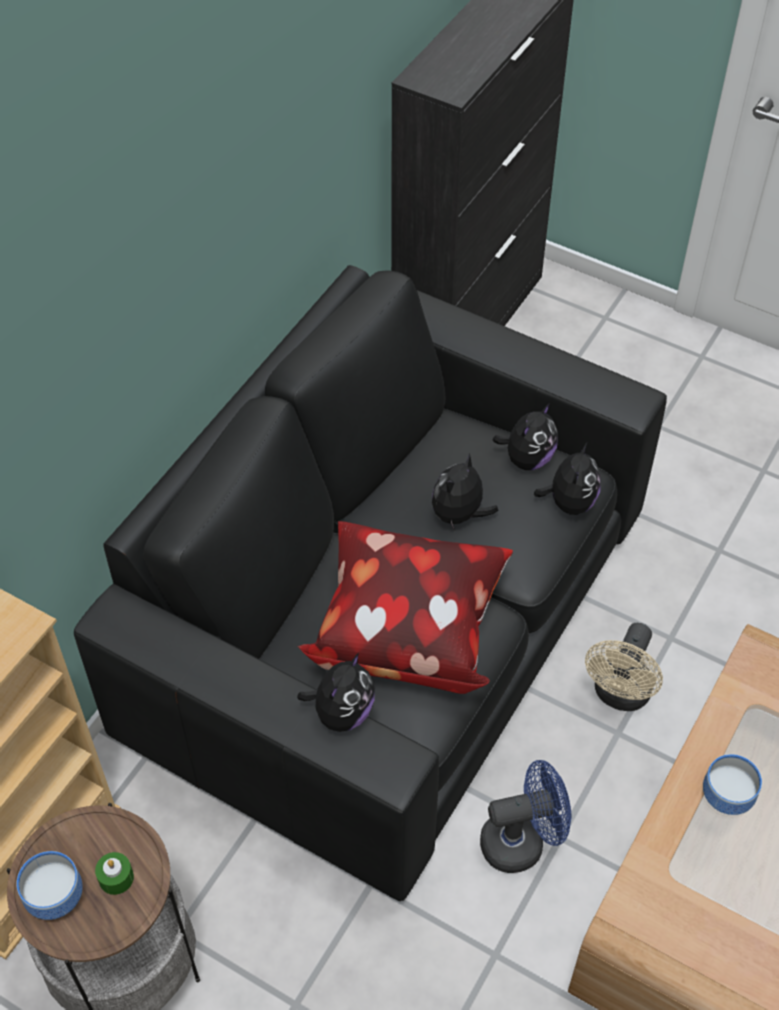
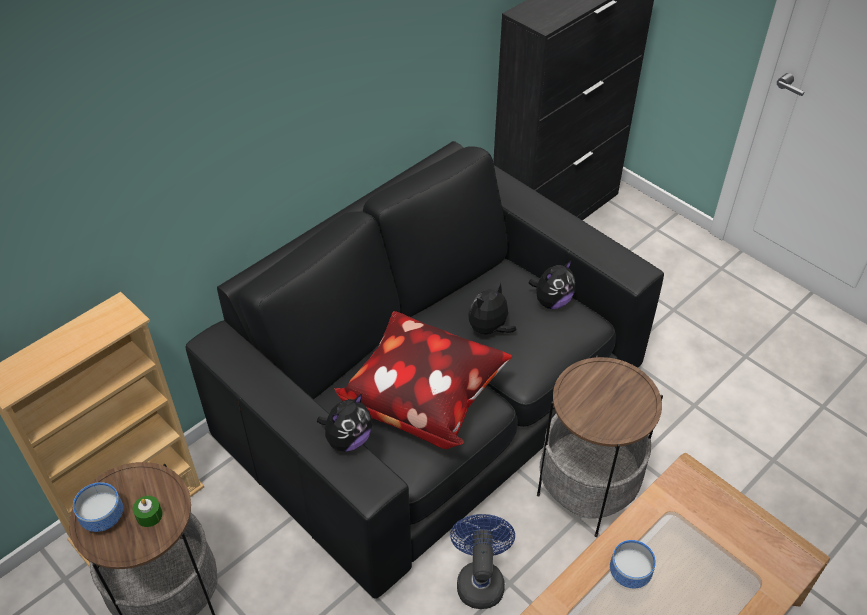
camera: 15 degrees right, 5 degrees down
blue fan [480,760,571,873] -> blue fan turned 90 degrees counterclockwise [450,514,515,609]
plush toy [534,443,601,515] -> none
beige fan [585,623,663,711] -> side table [537,355,663,537]

